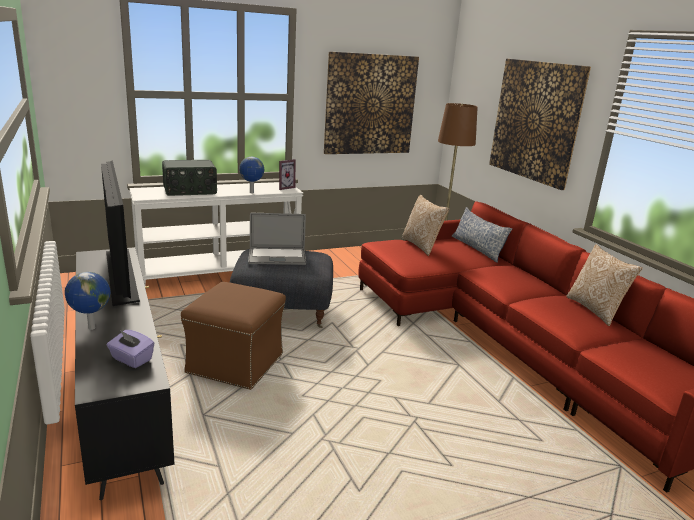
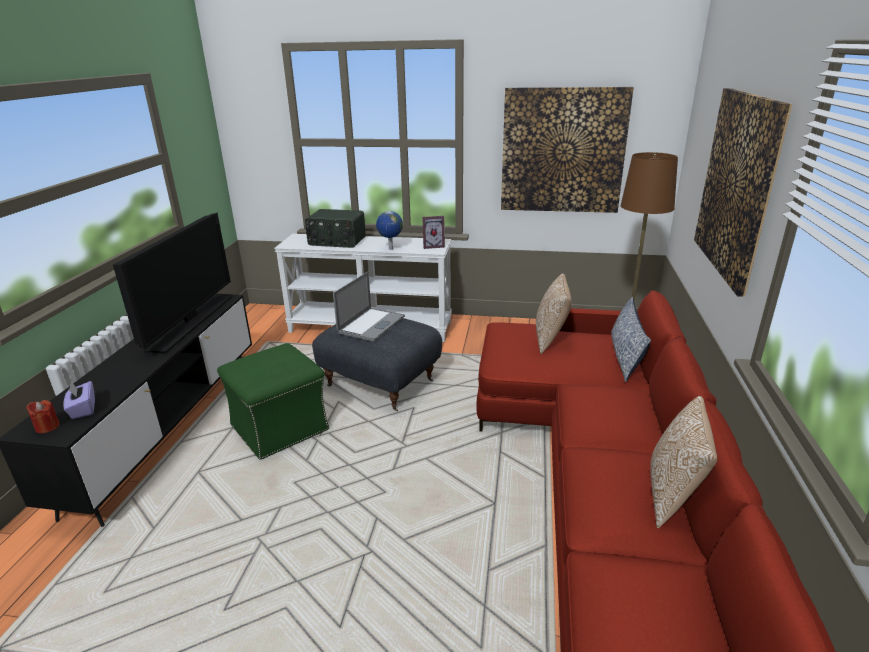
camera: 35 degrees right, 5 degrees up
globe [65,272,110,330] -> none
brown ottoman [181,282,286,390] -> green ottoman [217,343,329,460]
laptop [248,212,306,265] -> laptop turned 90 degrees counterclockwise [333,272,405,341]
none -> red candle [26,400,60,433]

